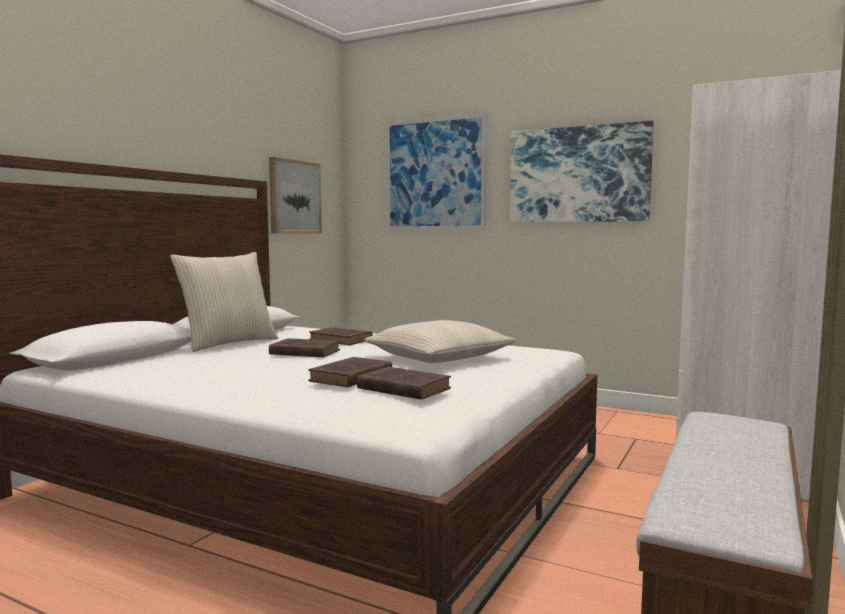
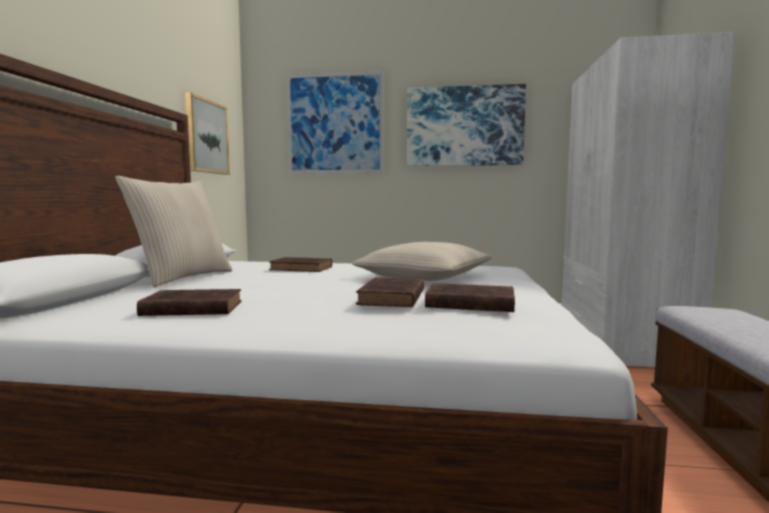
camera: 20 degrees left, 0 degrees up
brown book [269,338,340,357] -> brown book moved to [137,289,242,316]

